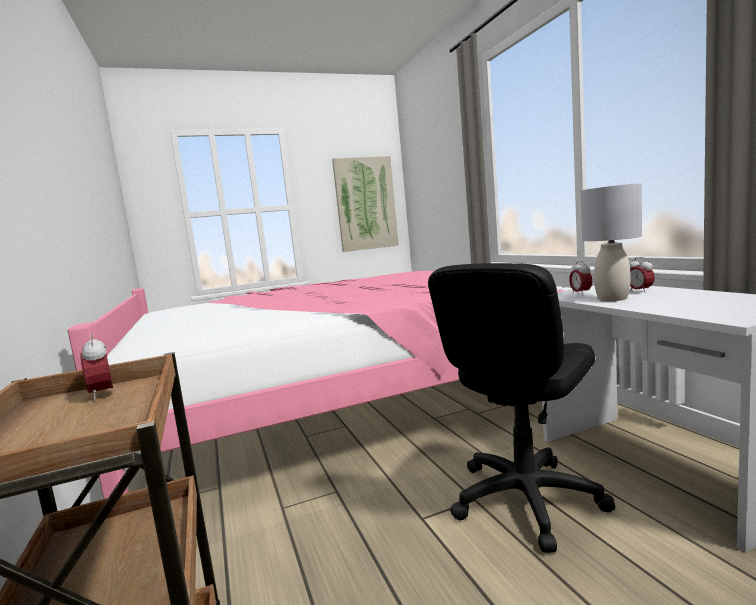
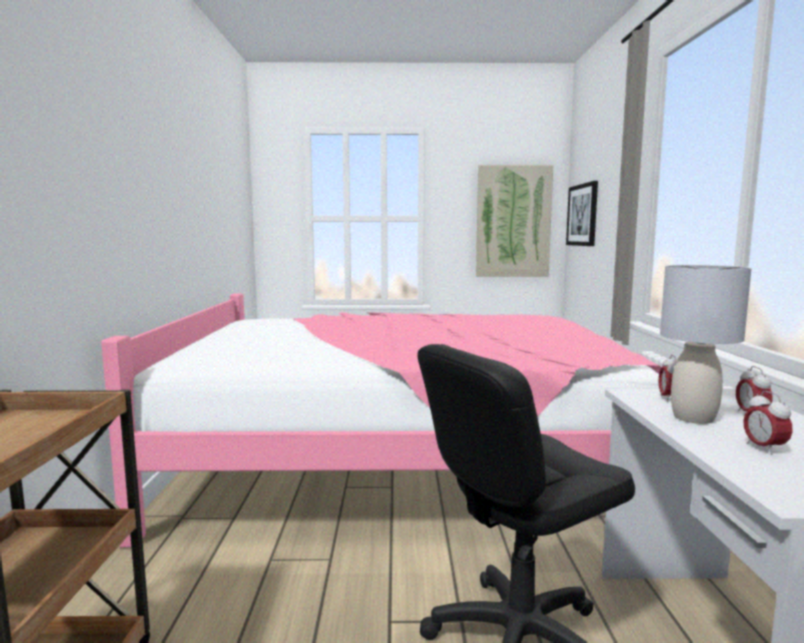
camera: 20 degrees right, 0 degrees up
alarm clock [80,333,113,401] -> alarm clock moved to [743,391,793,455]
none -> picture [566,181,598,246]

